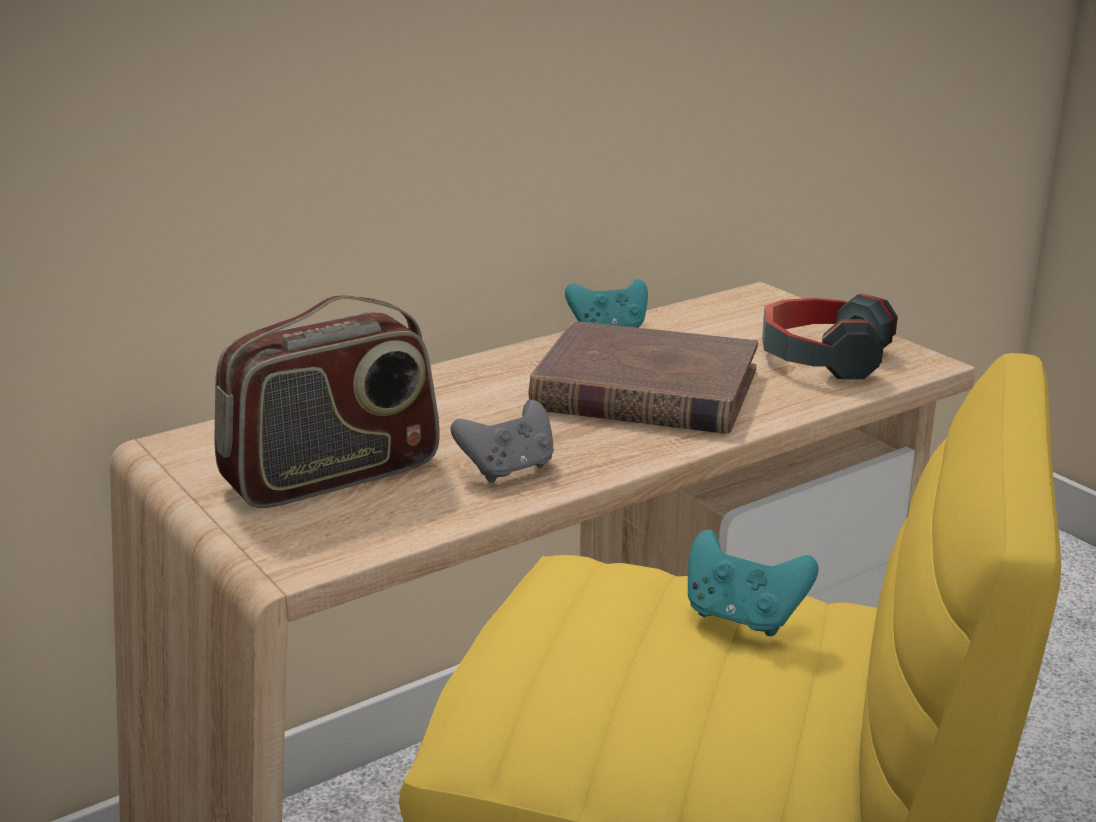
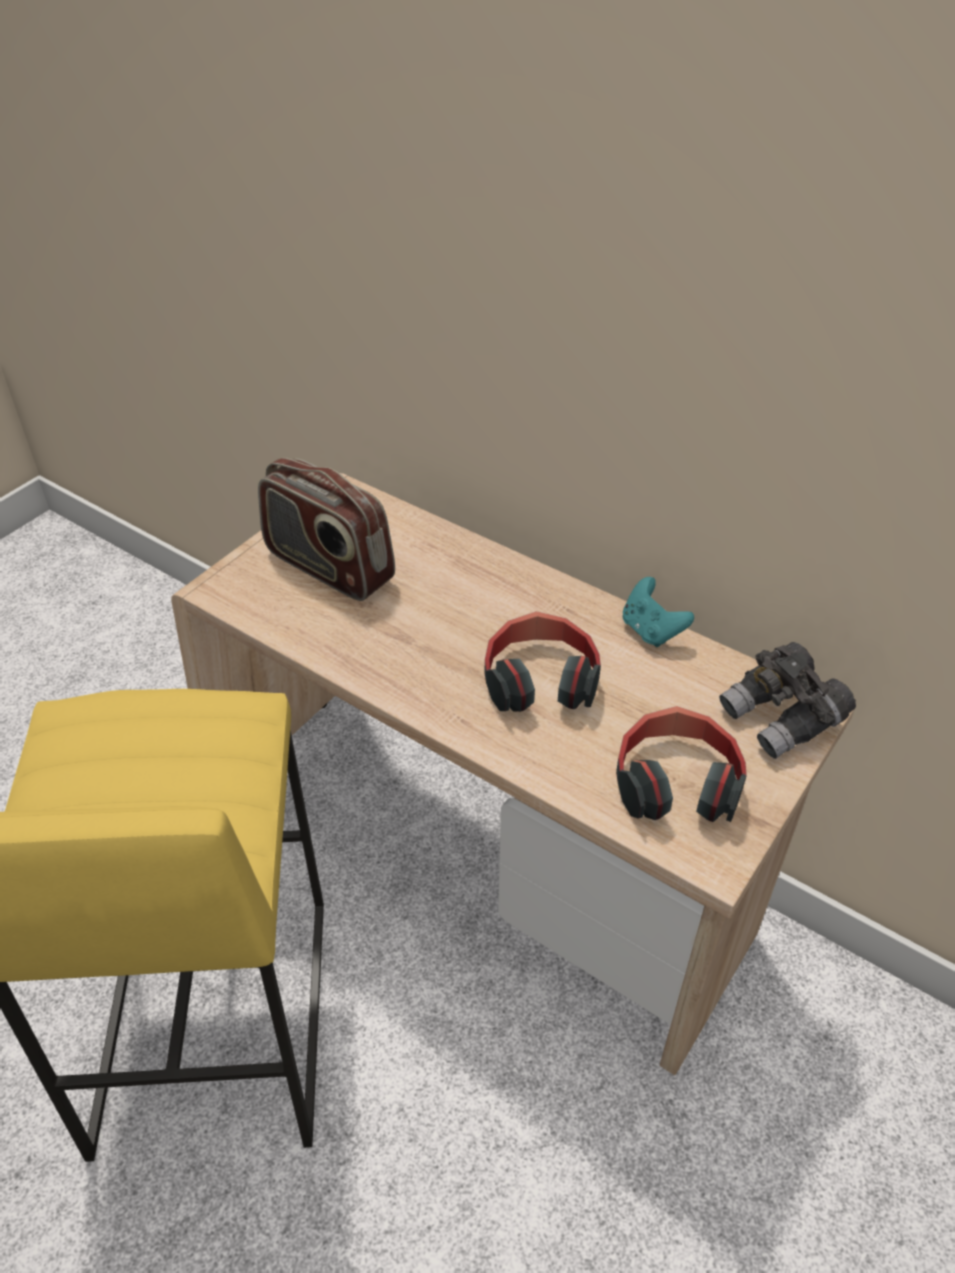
camera: 70 degrees right, 20 degrees up
grey game controller [450,400,554,483] -> none
brown book [529,321,758,434] -> headphones [485,611,601,712]
turquoise game controller [688,529,819,636] -> none
none -> grey binoculars [719,642,856,759]

